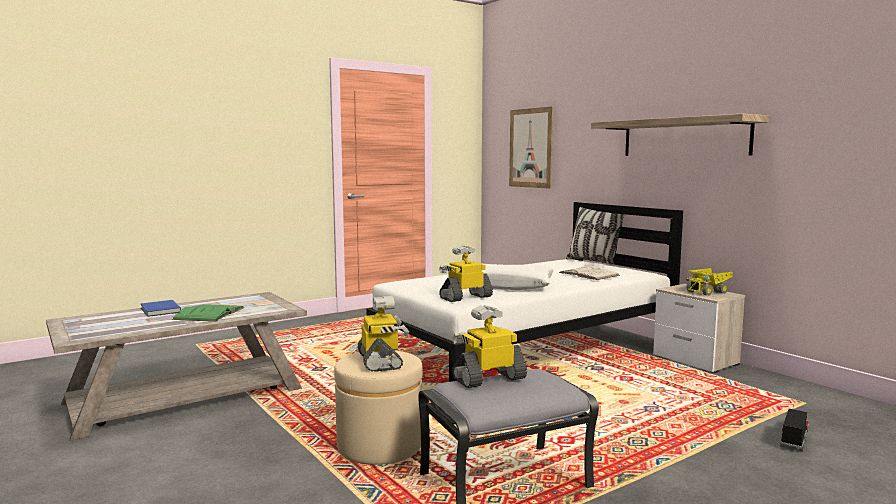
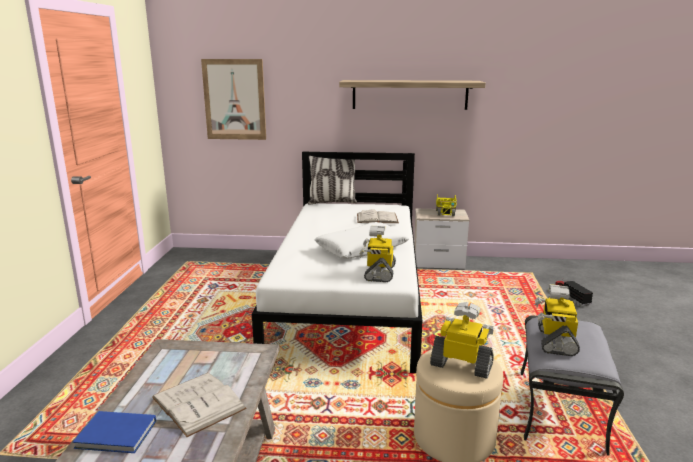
camera: 50 degrees left, 10 degrees up
green book [172,304,244,322] -> white book [152,373,247,437]

